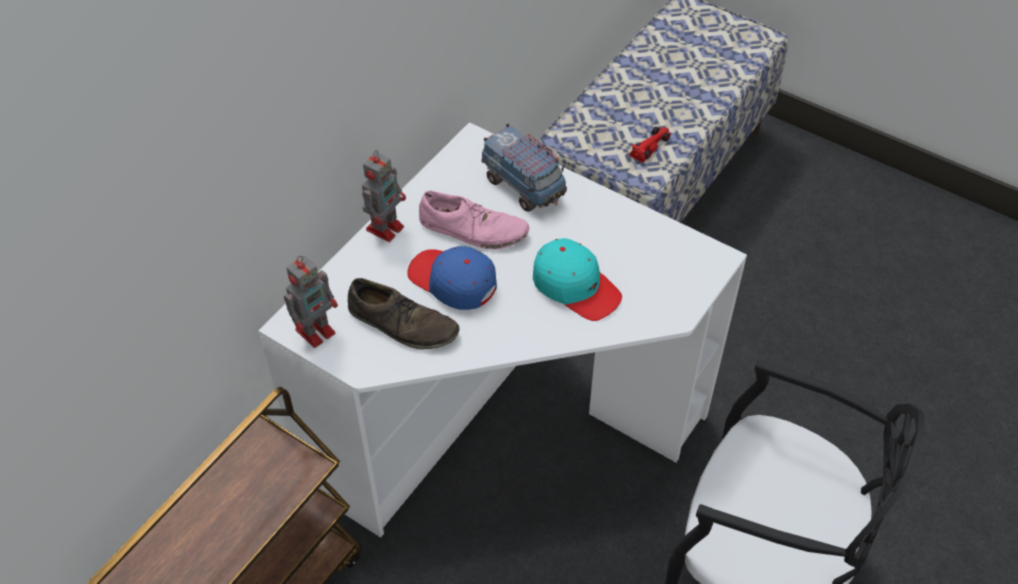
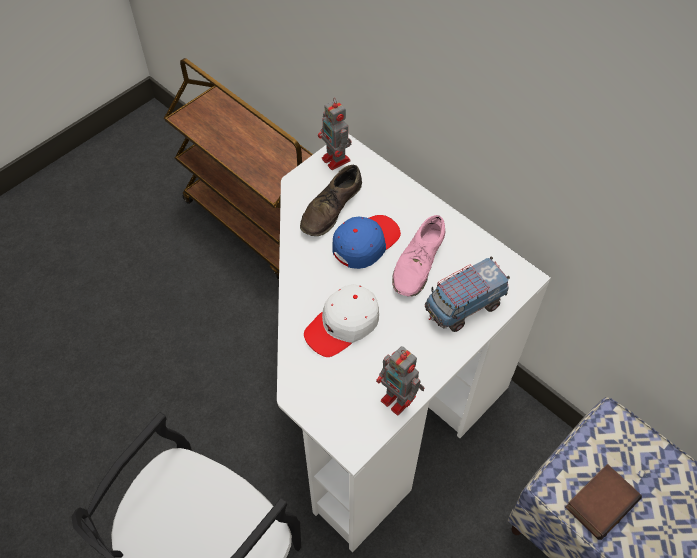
camera: 100 degrees right, 5 degrees up
toy robot [362,150,406,242] -> toy robot moved to [376,346,425,415]
turquoise cap [533,238,622,321] -> white cap [304,284,379,357]
red toy car [629,127,671,163] -> book [565,464,642,540]

